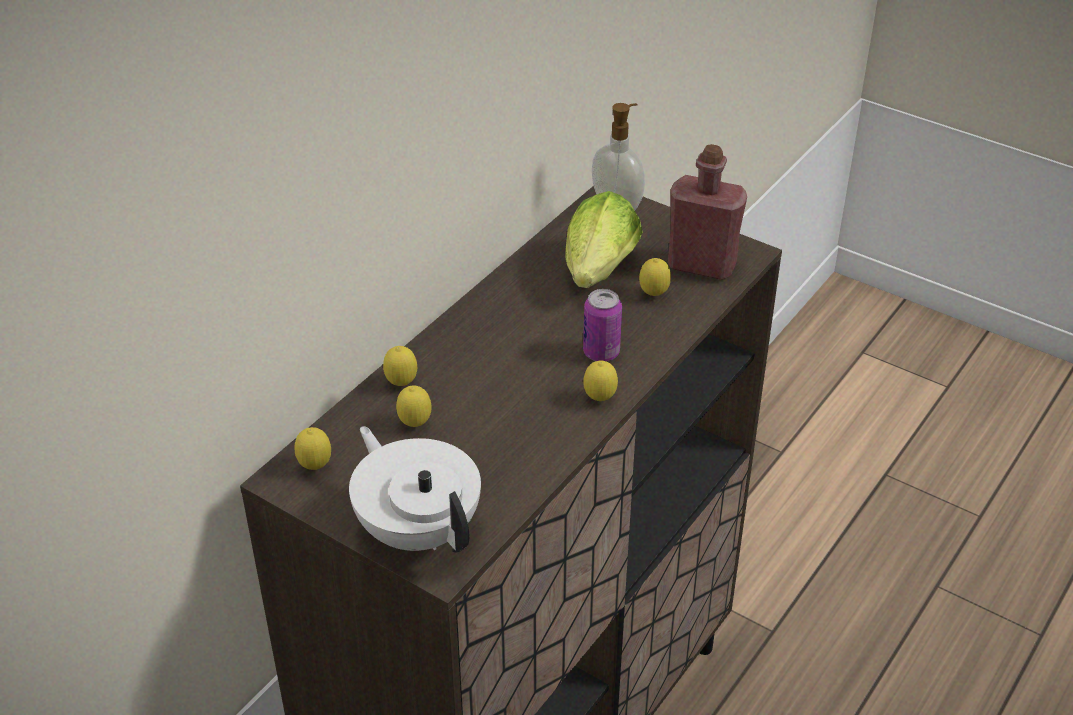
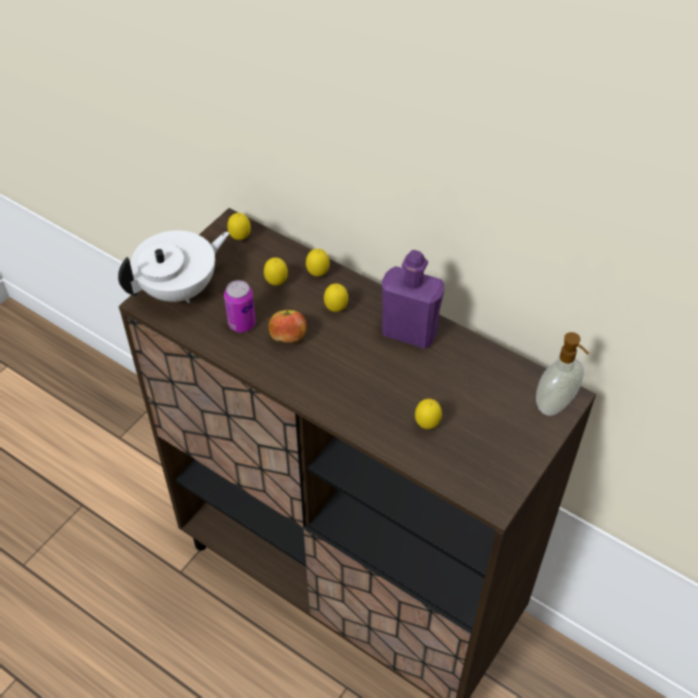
camera: 90 degrees right, 10 degrees up
lettuce [565,191,642,288] -> none
can [583,289,622,361] -> can moved to [224,280,256,332]
lemon [584,360,618,401] -> lemon moved to [324,283,348,312]
red bottle [668,144,747,280] -> none
none -> apple [269,309,306,343]
none -> purple bottle [382,250,444,349]

